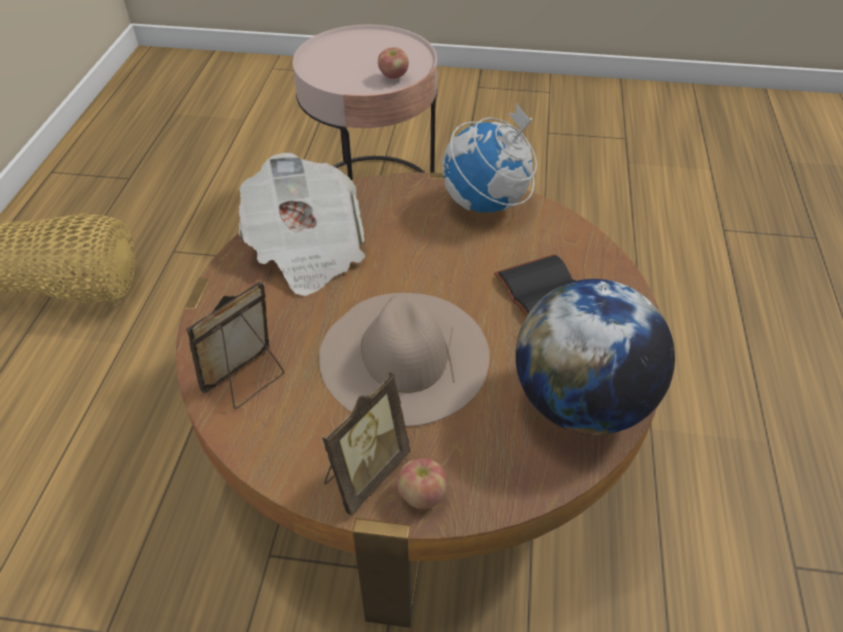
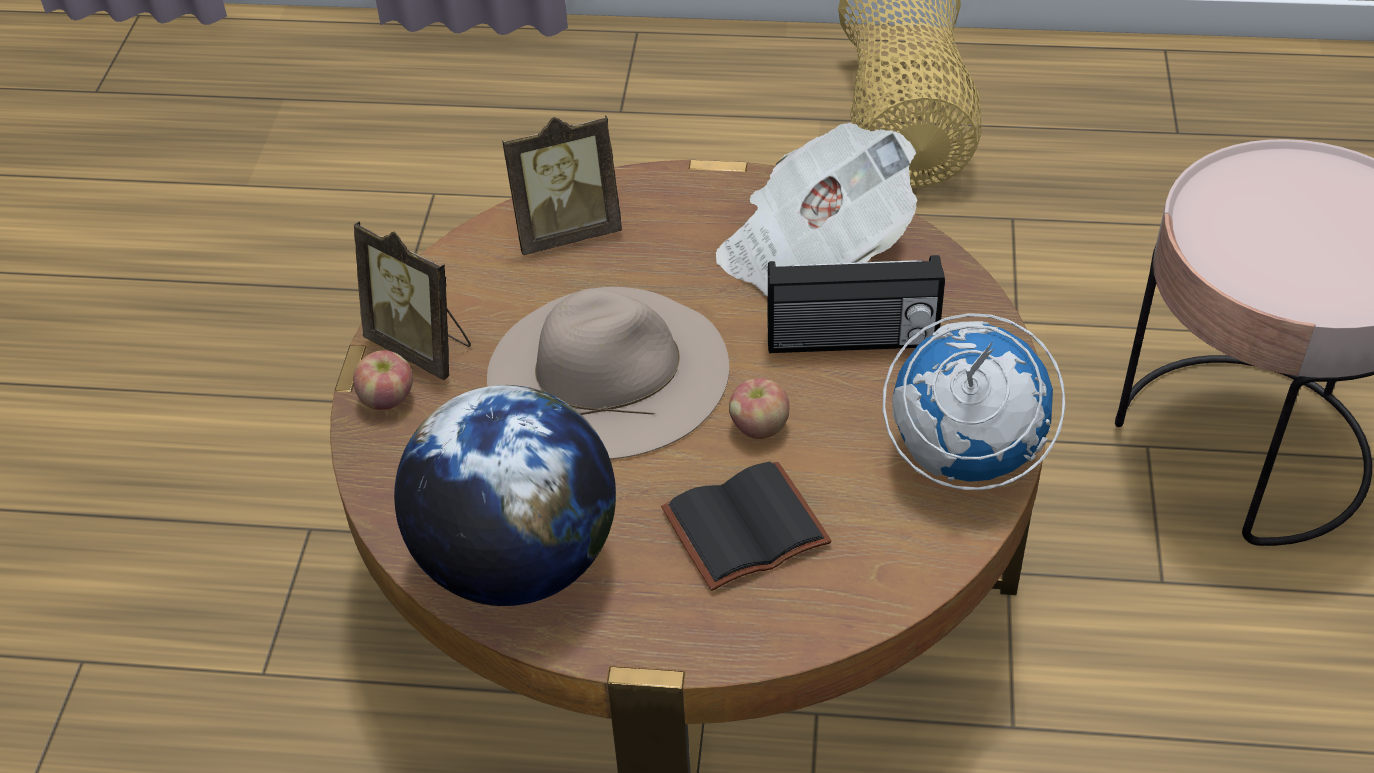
camera: 90 degrees right, 0 degrees up
picture frame [186,281,284,409] -> picture frame turned 120 degrees clockwise [502,115,622,255]
apple [378,47,409,79] -> apple moved to [729,378,789,439]
none -> radio [768,255,945,353]

